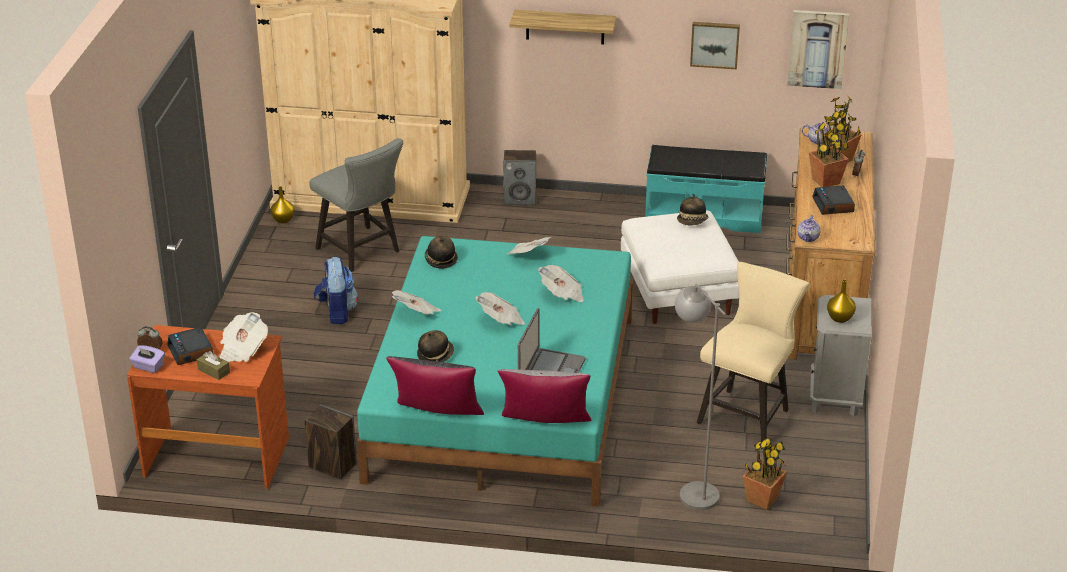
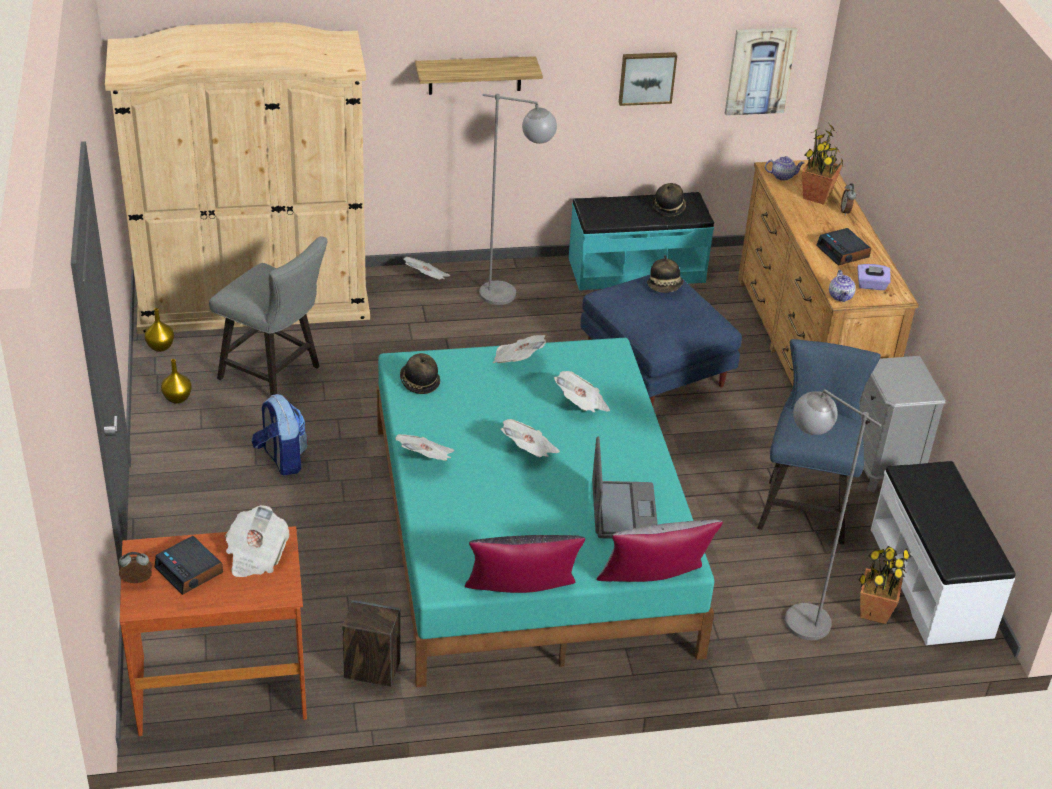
camera: 20 degrees left, 5 degrees up
purple tissue box [130,345,165,373] -> purple tissue box moved to [857,264,891,290]
brown tissue box [197,351,230,380] -> none
hat [417,330,454,362] -> hat moved to [652,183,686,217]
speaker [503,150,536,205] -> newspaper [403,257,451,280]
white ottoman [621,211,739,324] -> blue ottoman [580,274,742,406]
beige chair [697,262,810,442] -> blue chair [757,339,881,545]
potted plant [809,116,849,187] -> none
yellow vase [827,279,856,323] -> yellow vase moved to [161,359,192,404]
none -> grey floor lamp [479,94,557,305]
none -> white bench [871,461,1016,645]

